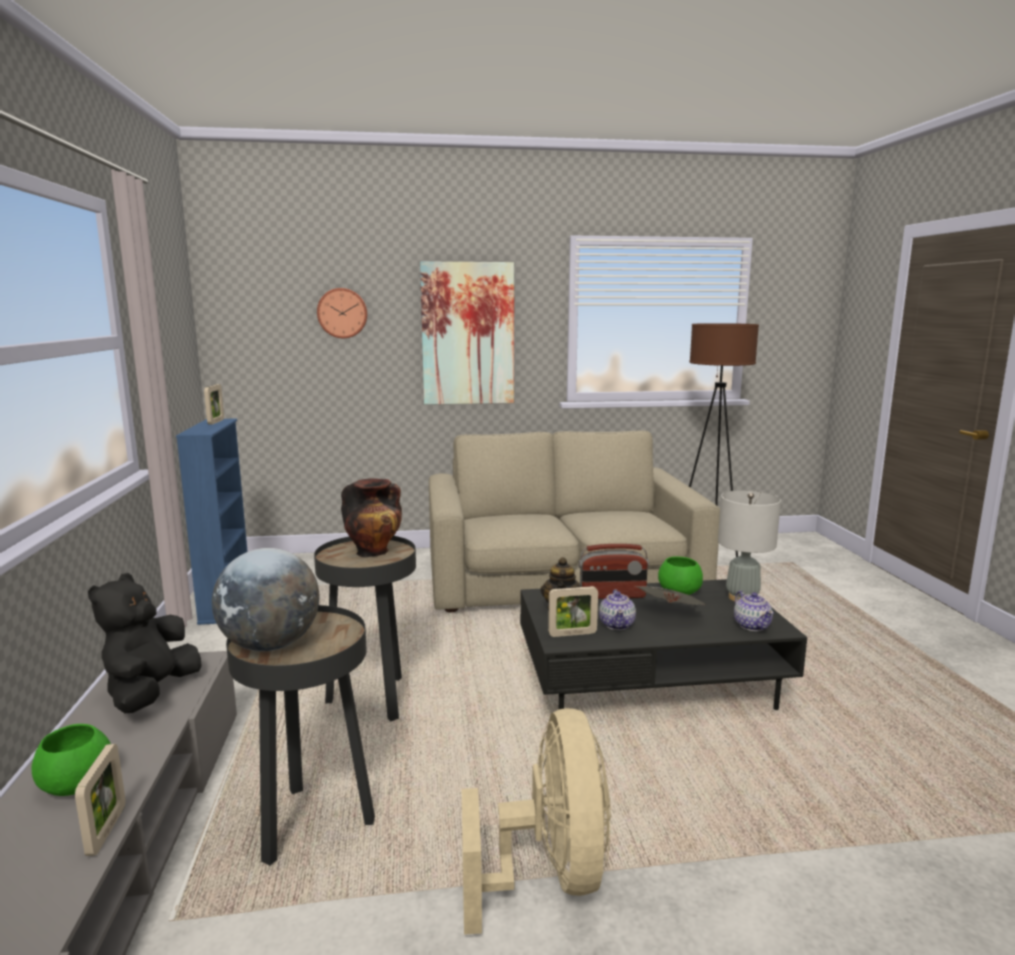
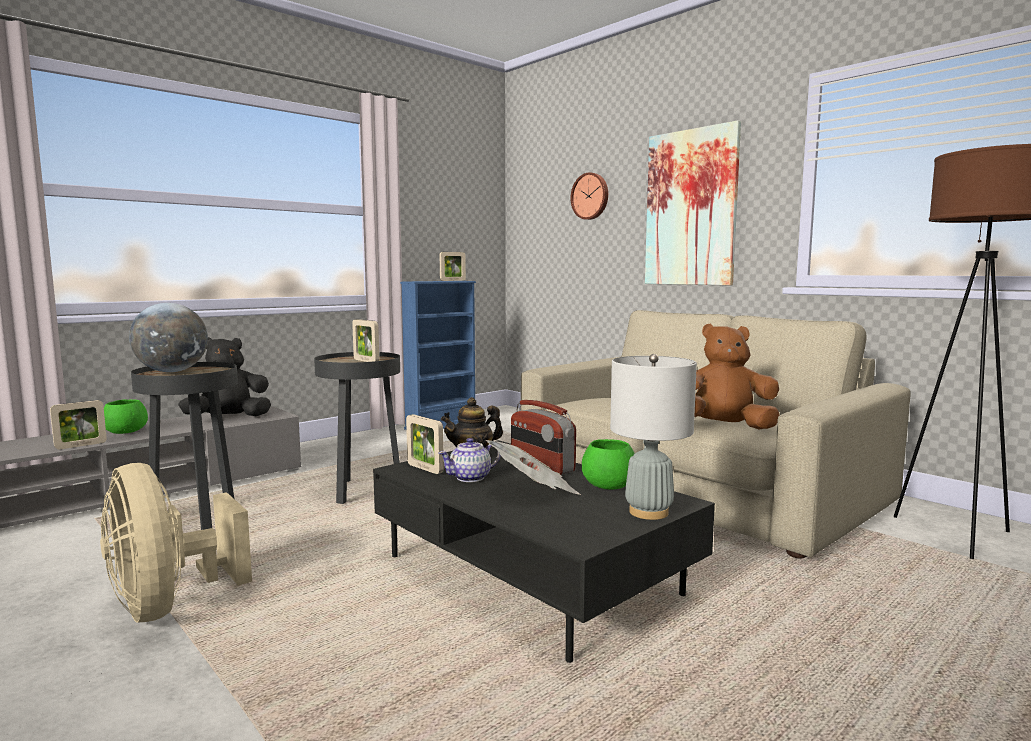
camera: 55 degrees right, 5 degrees down
vase [341,478,402,557] -> picture frame [352,319,379,362]
beige fan [462,708,611,935] -> beige fan turned 90 degrees clockwise [100,463,252,623]
teapot [734,591,774,631] -> none
none -> brown plush toy [694,324,780,430]

